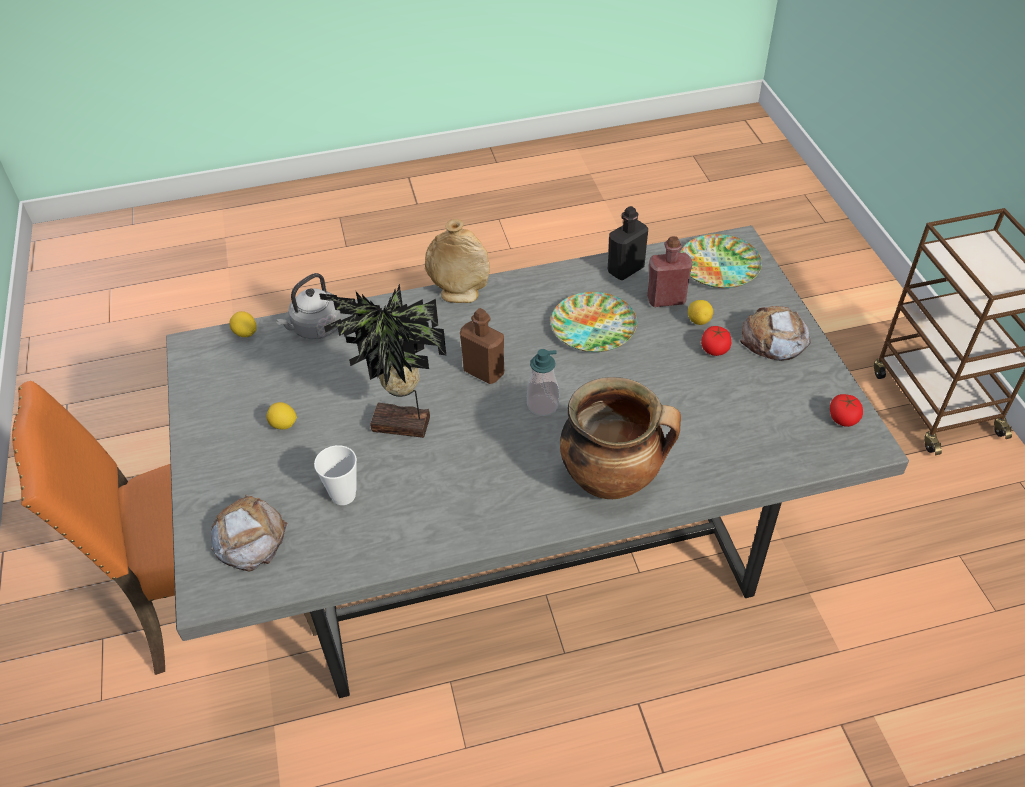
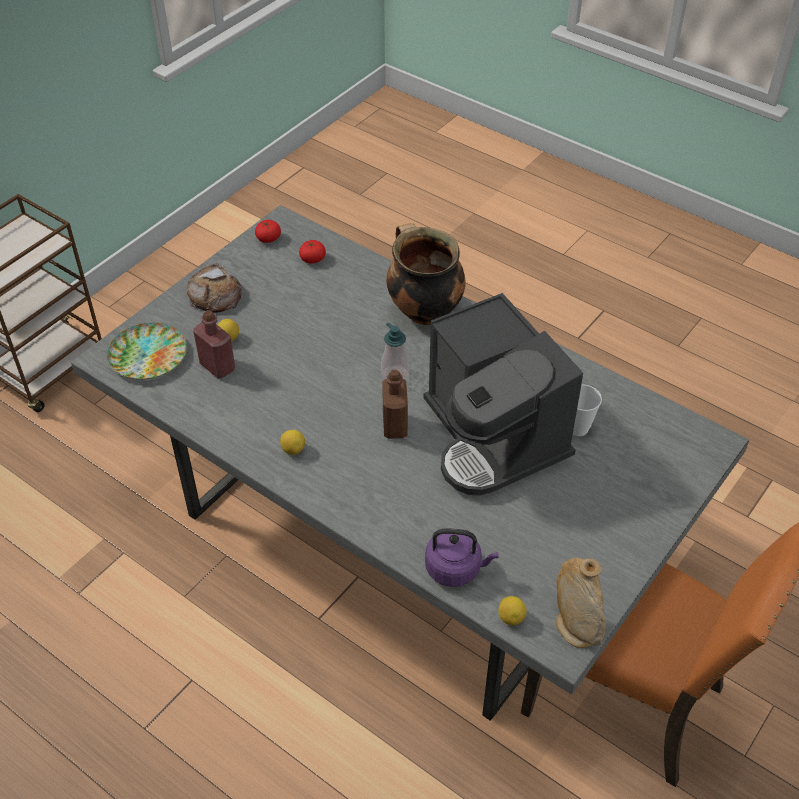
camera: 130 degrees left, 0 degrees up
bread [211,495,288,572] -> none
lemon [266,402,297,430] -> lemon moved to [280,430,305,455]
grey kettle [276,273,342,339] -> purple kettle [425,528,498,587]
potted plant [319,283,446,438] -> coffee machine [424,293,583,496]
beige vase [425,219,490,303] -> beige vase moved to [556,558,606,648]
plate [551,292,637,352] -> none
black bottle [608,206,648,280] -> none
tomato [701,326,731,356] -> tomato moved to [299,240,326,263]

